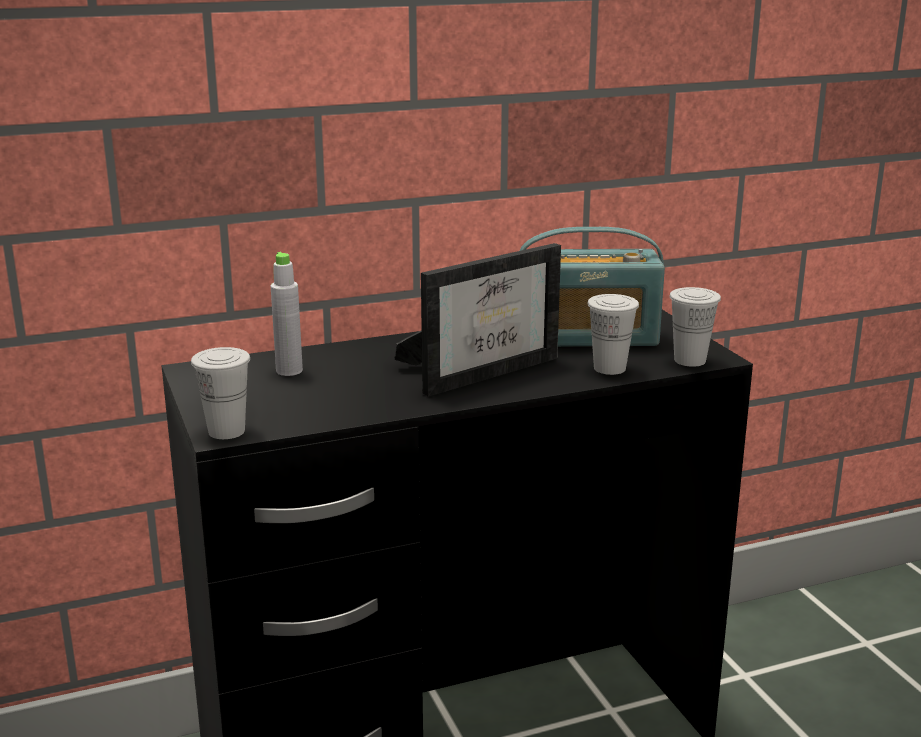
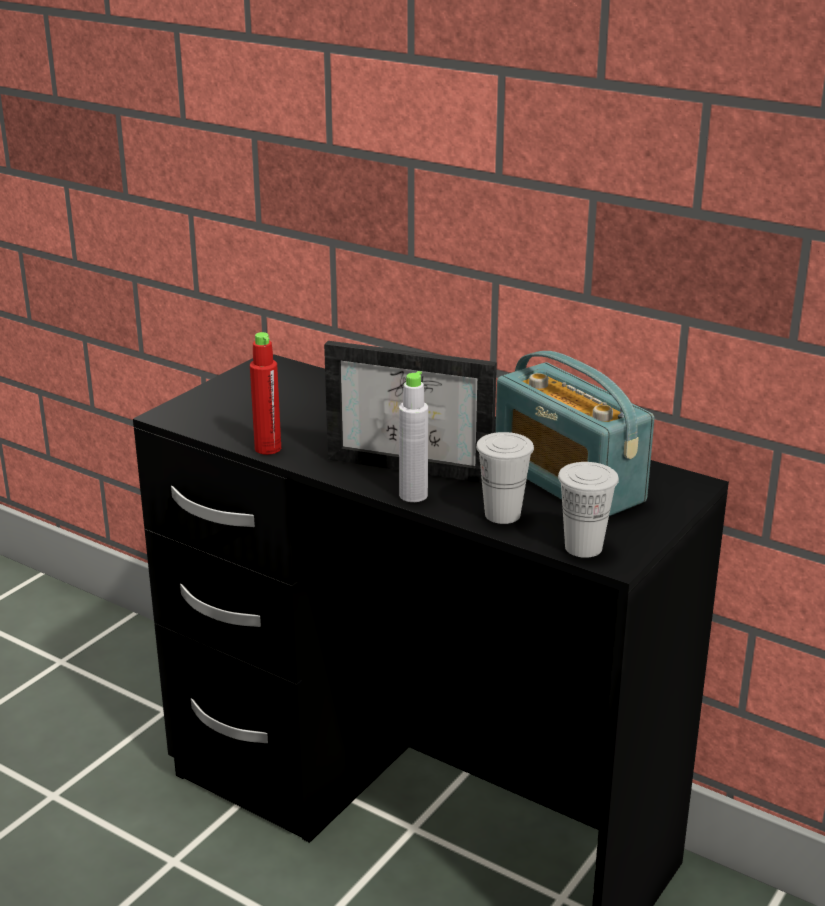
camera: 55 degrees right, 5 degrees up
white cup [191,347,250,439] -> none
grey bottle [271,252,303,376] -> grey bottle moved to [399,371,428,502]
none -> red bottle [250,332,281,455]

